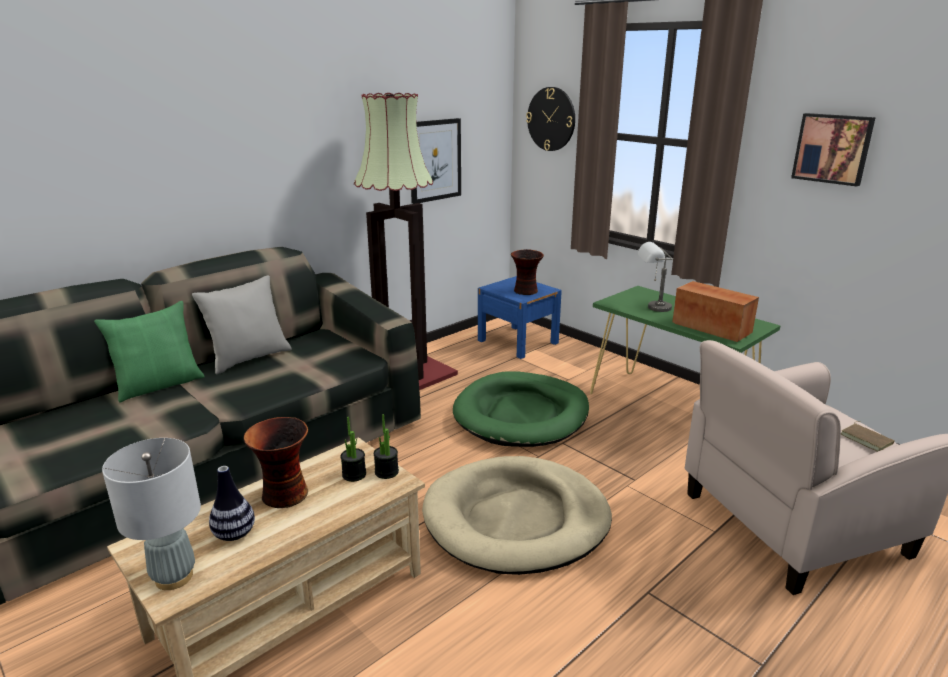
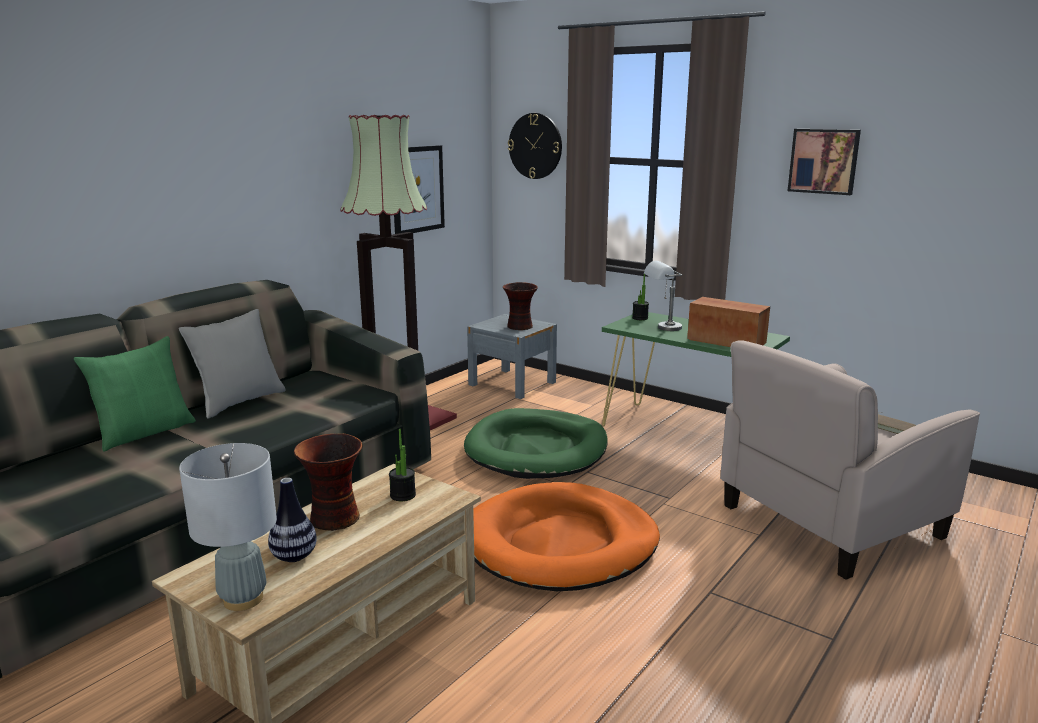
camera: 10 degrees left, 5 degrees down
potted plant [374,414,399,479] -> potted plant moved to [632,274,649,320]
beige dog bed [422,456,612,575] -> orange dog bed [473,482,660,591]
blue nightstand [478,276,562,359] -> grey nightstand [467,314,557,399]

